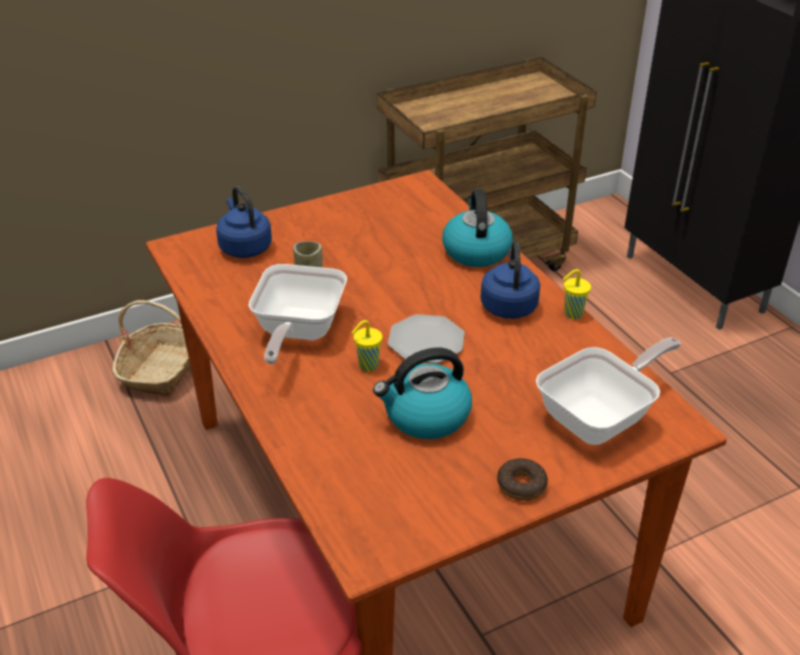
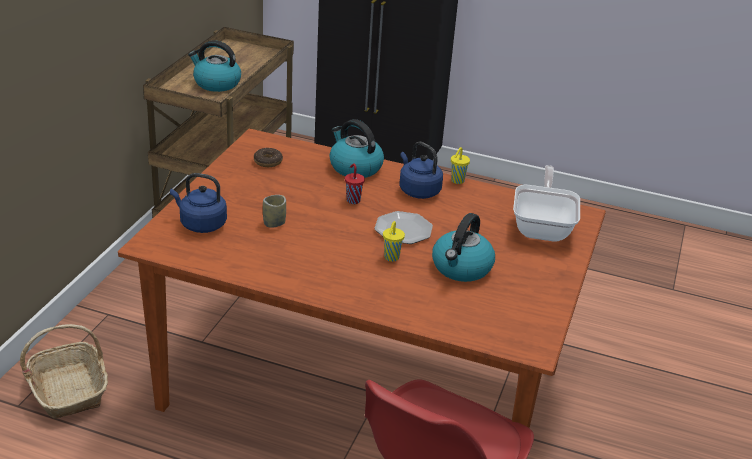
camera: 45 degrees left, 5 degrees down
frying pan [248,264,347,364] -> none
donut [497,458,548,501] -> donut moved to [254,148,283,167]
none -> kettle [188,40,241,92]
none -> red cup [345,163,365,204]

